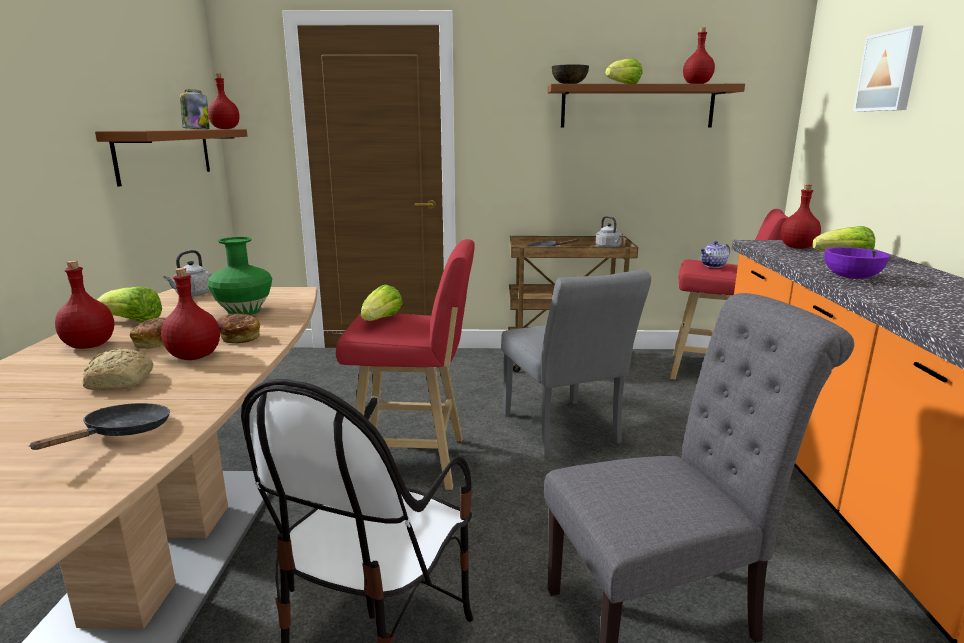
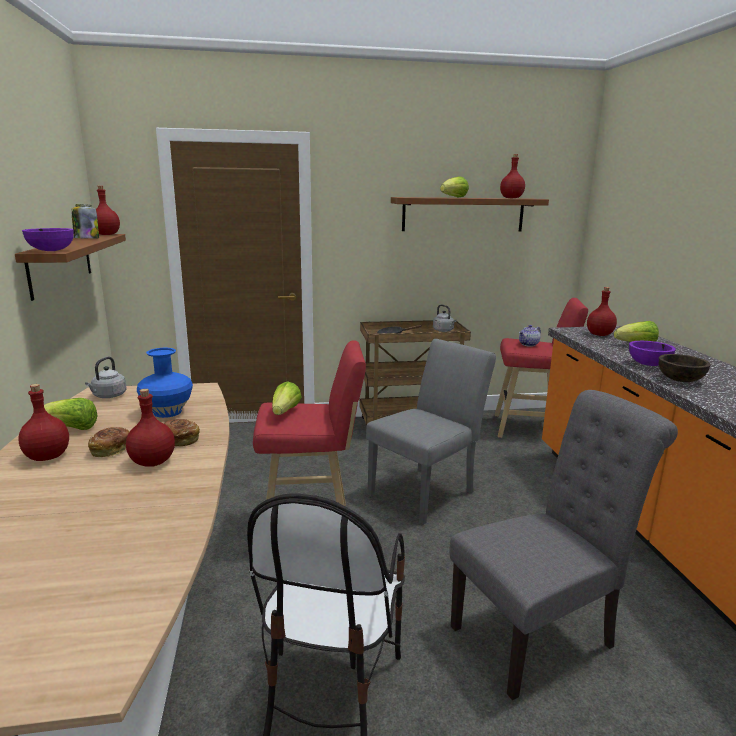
camera: 10 degrees left, 0 degrees up
black frying pan [29,403,170,450] -> none
bread [83,348,153,390] -> none
green vase [207,237,272,315] -> blue vase [137,348,193,418]
grey chair [501,270,651,458] -> grey chair turned 105 degrees counterclockwise [366,339,496,525]
brown bowl [552,64,589,84] -> brown bowl moved to [659,354,711,382]
picture [853,26,923,112] -> none
none -> purple bowl [22,228,74,251]

